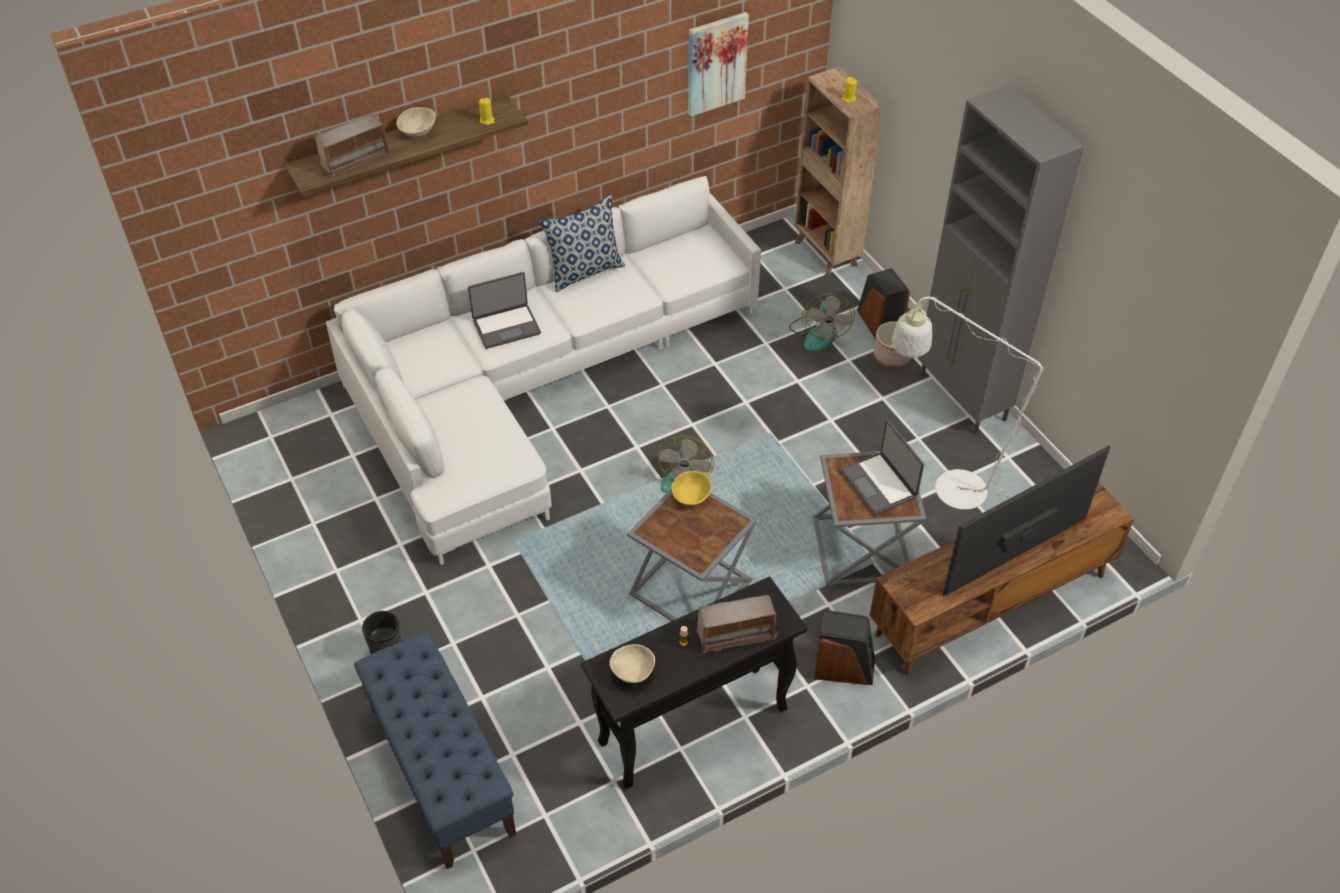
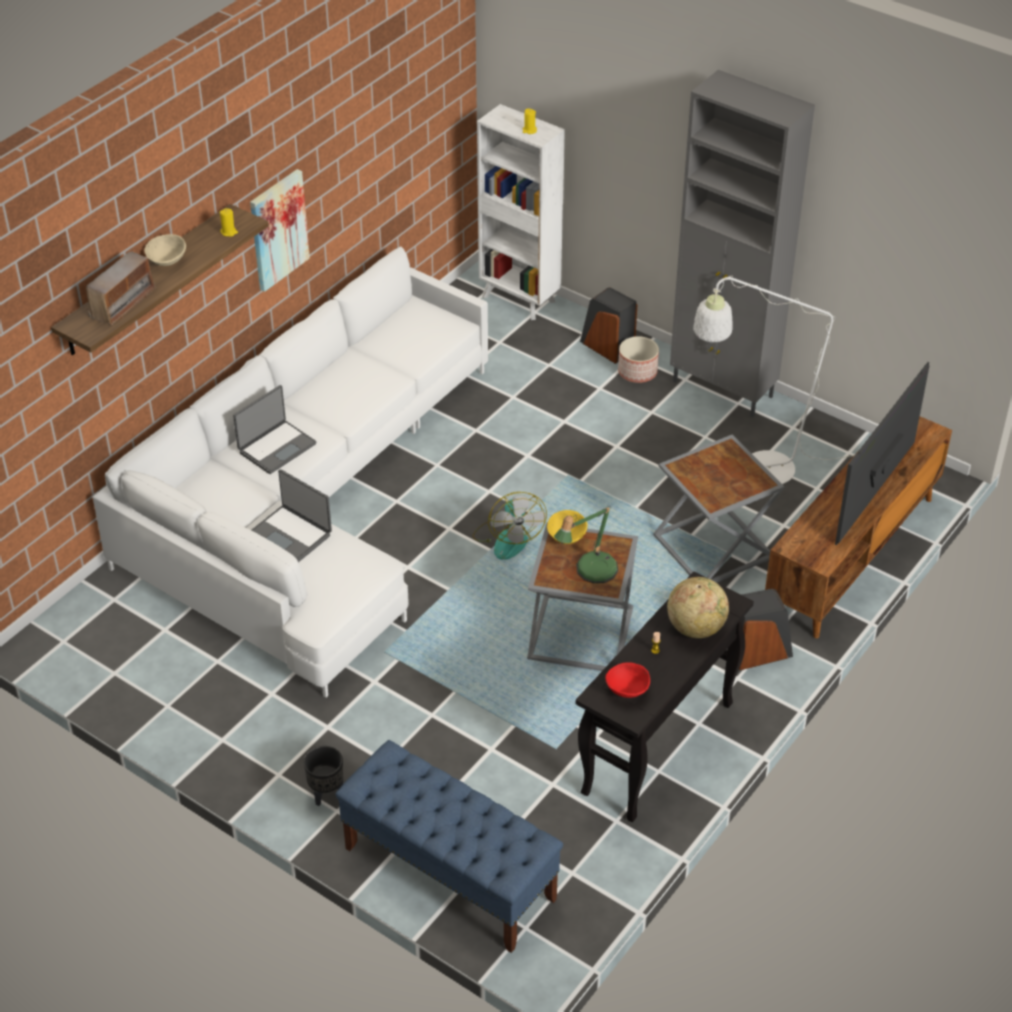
camera: 25 degrees left, 5 degrees down
pillow [539,195,625,292] -> none
beige bowl [609,644,655,683] -> red bowl [605,662,650,698]
picture [688,12,749,116] -> picture moved to [250,169,310,292]
radio [695,594,779,653] -> globe [667,577,729,638]
fan [789,293,855,352] -> none
brown bookcase [795,67,883,277] -> white bookcase [477,104,565,320]
laptop [840,420,924,515] -> laptop moved to [251,469,332,562]
none -> table lamp [554,506,618,584]

